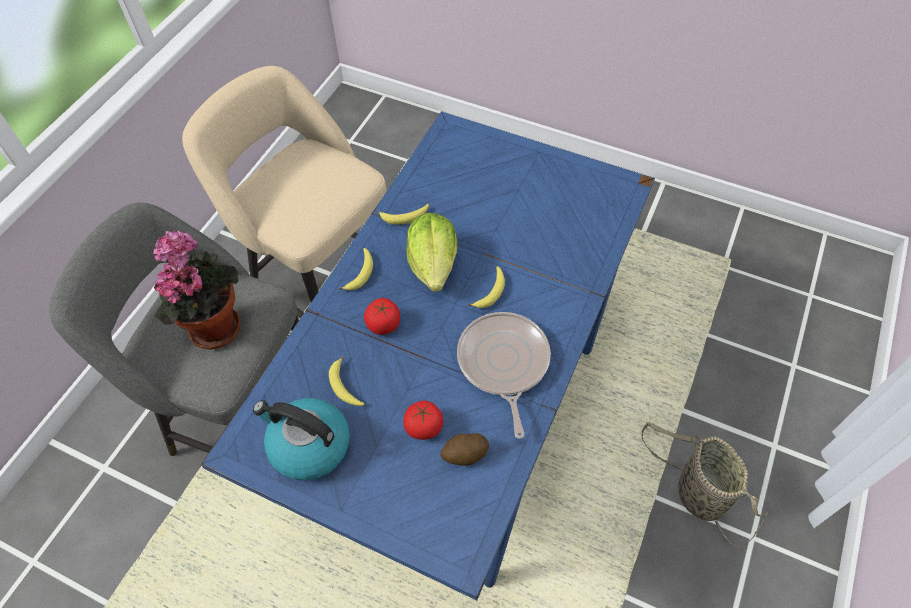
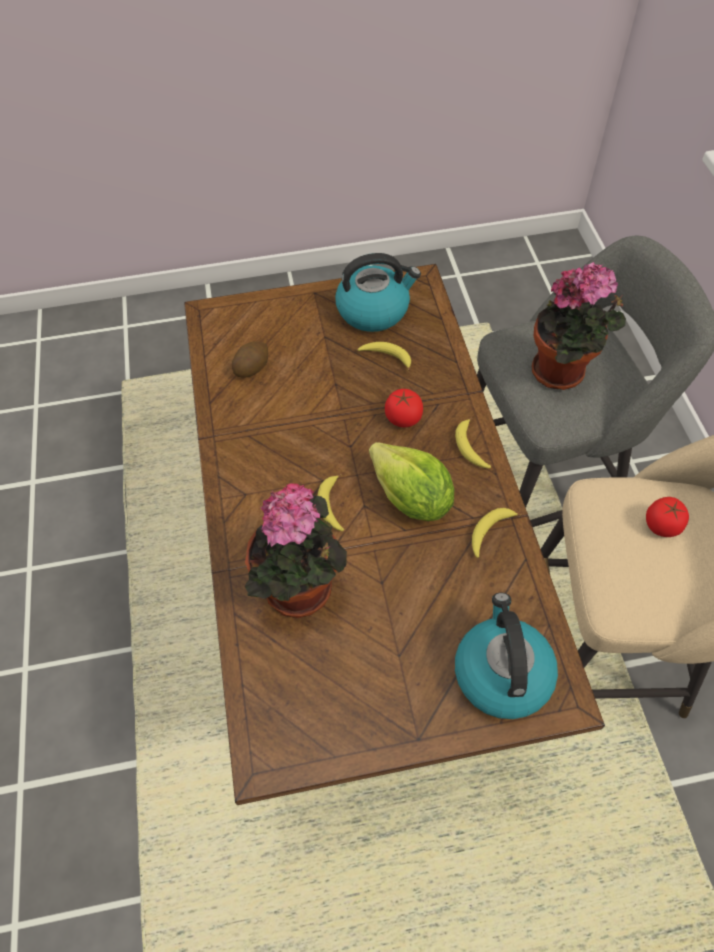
camera: 145 degrees right, 0 degrees up
blue dining table [201,111,655,601] -> brown dining table [184,264,605,805]
tomato [403,401,443,440] -> tomato moved to [646,497,689,537]
frying pan [457,312,551,439] -> none
basket [642,422,767,547] -> none
none -> potted plant [245,483,347,618]
none -> kettle [455,593,558,719]

